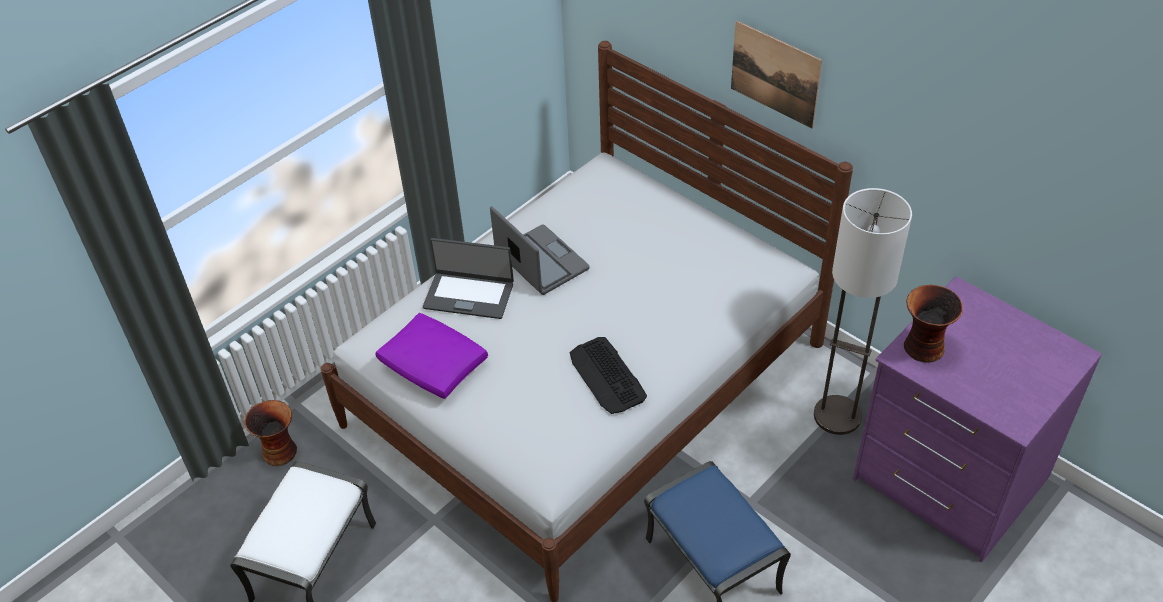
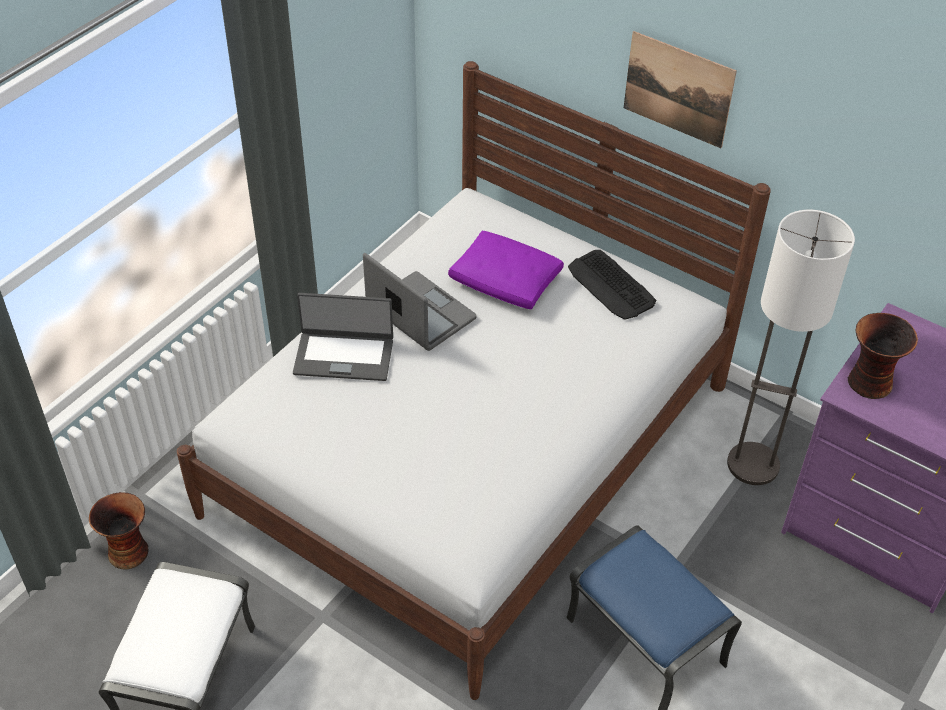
camera: 10 degrees left, 0 degrees up
purple pillow [375,313,488,399] -> purple pillow moved to [448,231,564,310]
keyboard [570,337,647,414] -> keyboard moved to [568,250,656,320]

